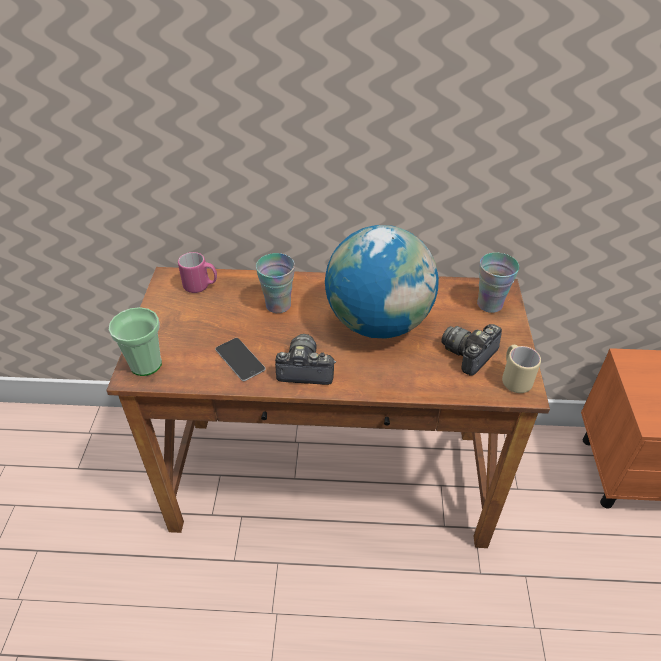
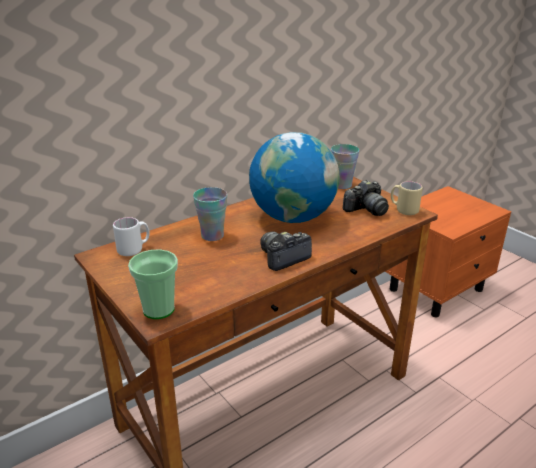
camera: 40 degrees left, 15 degrees down
pink mug [178,252,217,293] -> white mug [113,217,150,256]
phone [215,338,266,381] -> none
camera [441,324,502,376] -> camera turned 120 degrees counterclockwise [343,180,389,216]

